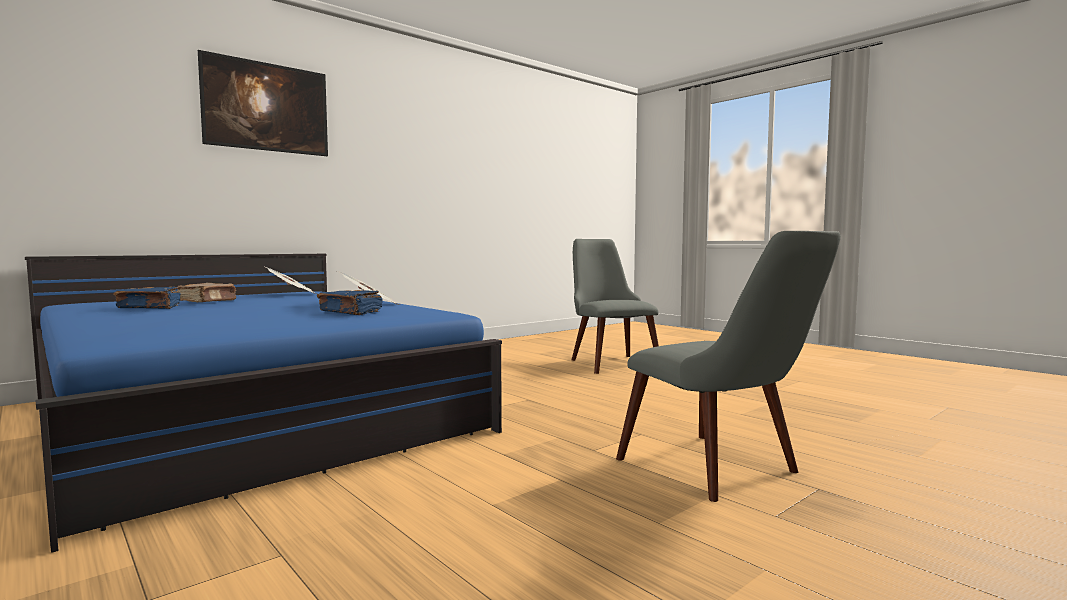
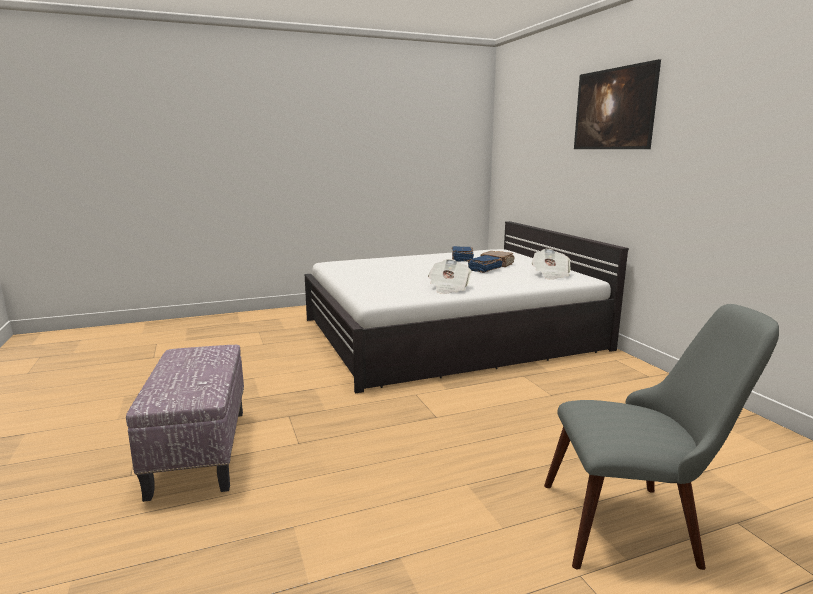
camera: 110 degrees right, 10 degrees up
blue bed [25,254,502,553] -> white bed [304,221,629,393]
blue book [317,290,383,315] -> blue book moved to [468,255,503,273]
grey chair [616,231,841,502] -> ottoman [126,345,244,502]

